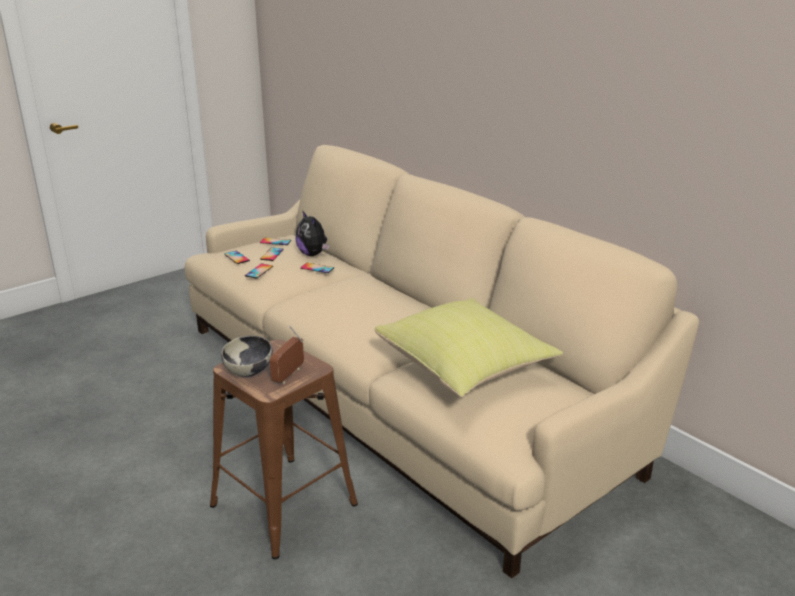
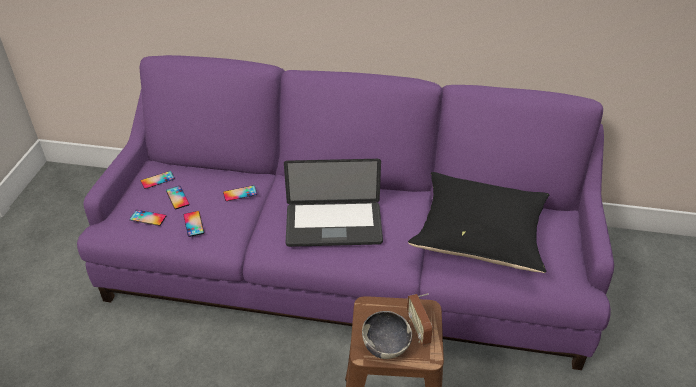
camera: 40 degrees left, 15 degrees up
beige sofa [185,145,699,578] -> purple sofa [77,55,614,370]
plush toy [295,210,329,256] -> none
yellow pillow [374,298,563,397] -> black pillow [408,172,549,273]
none -> laptop [284,159,383,247]

